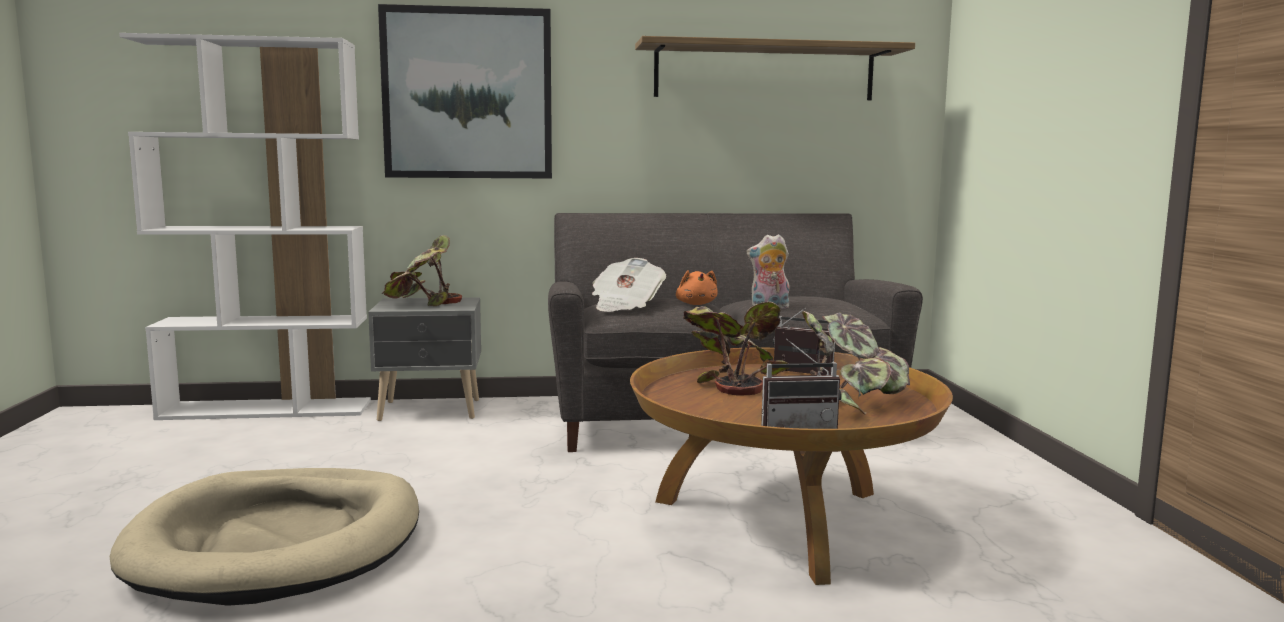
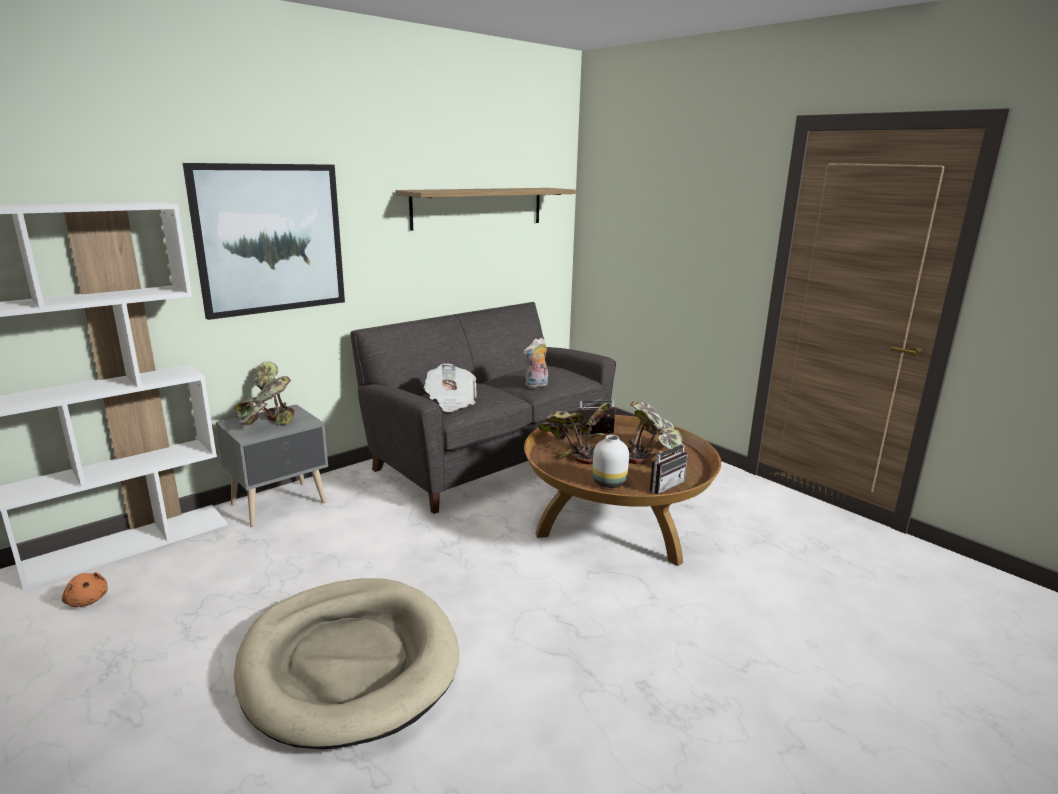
camera: 35 degrees left, 10 degrees up
orange plush toy [676,270,718,305] -> orange plush toy moved to [62,572,108,607]
none -> white vase [592,435,629,488]

